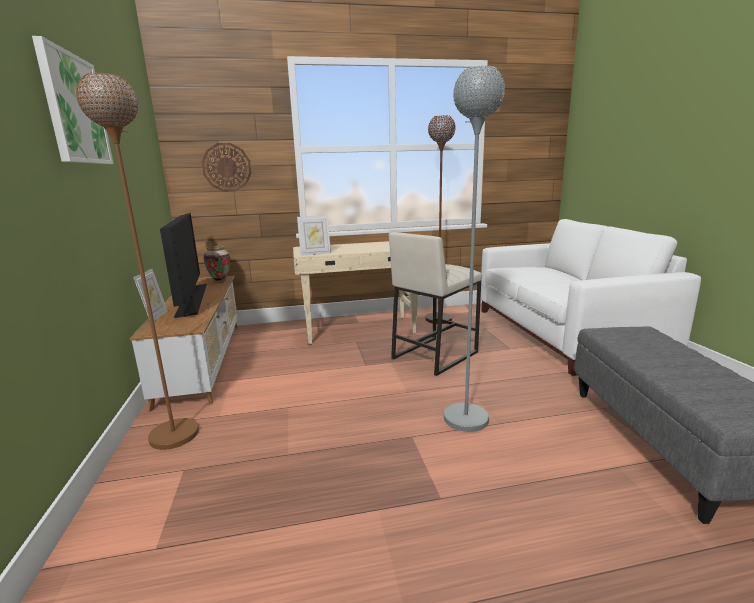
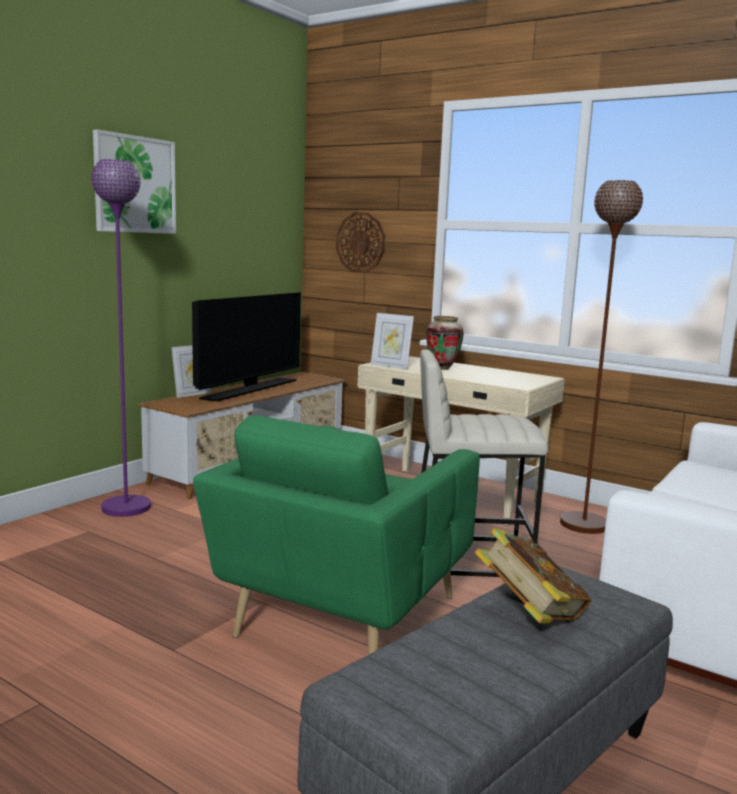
camera: 45 degrees right, 5 degrees down
brown floor lamp [76,72,199,450] -> purple floor lamp [91,159,151,517]
vase [203,246,230,282] -> vase moved to [426,316,464,370]
grey floor lamp [444,65,505,432] -> green armchair [193,415,480,655]
none -> book [475,528,591,623]

